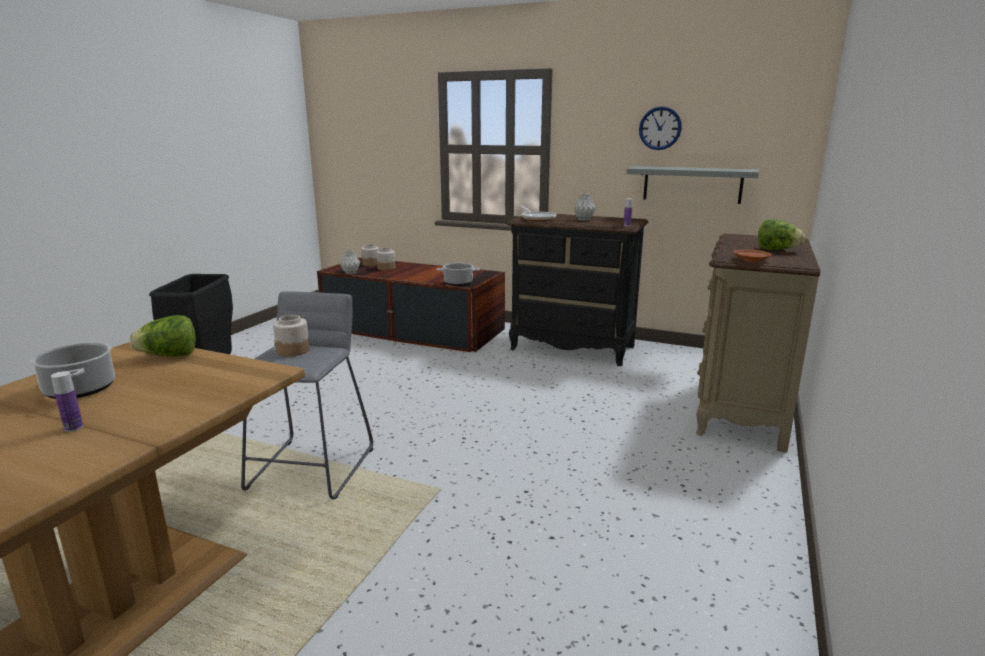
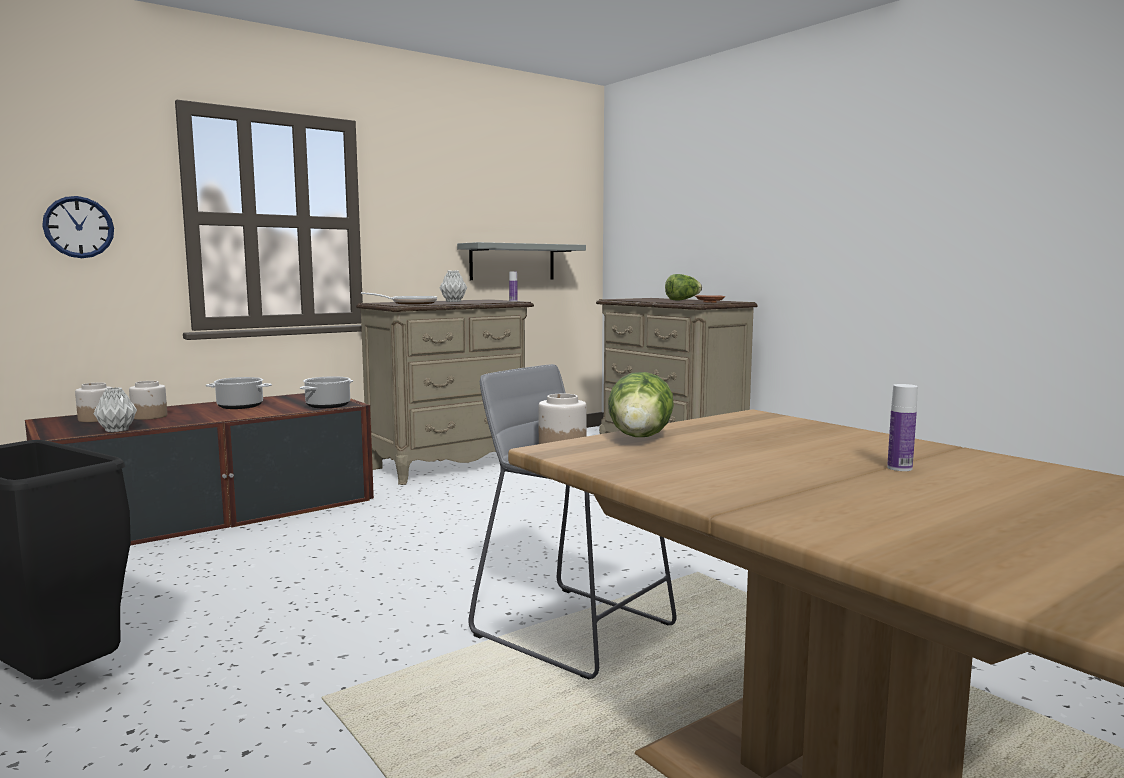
camera: 60 degrees left, 10 degrees down
cooking pot [30,342,115,399] -> cooking pot moved to [206,377,272,409]
black dresser [506,214,648,366] -> beige dresser [356,299,534,485]
wall clock [639,106,682,150] -> wall clock moved to [42,196,114,258]

